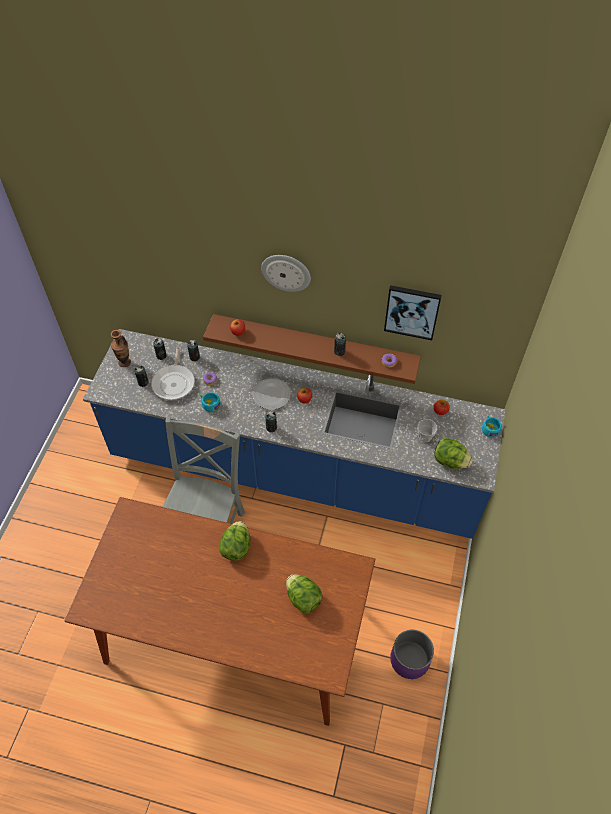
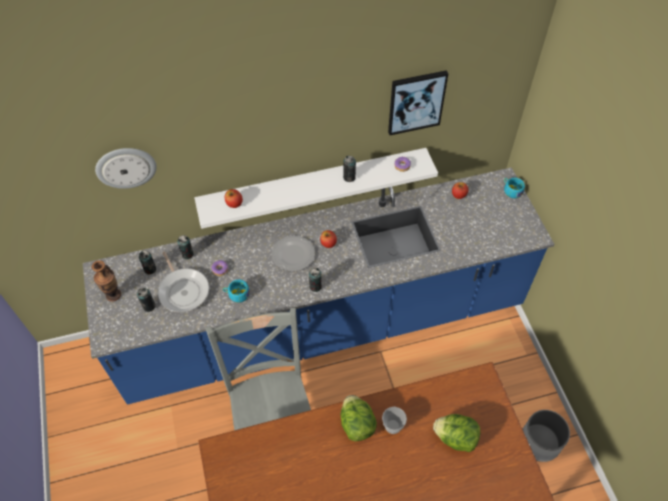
camera: 30 degrees left, 0 degrees up
brown shelf [203,314,421,384] -> white shelf [194,148,438,229]
wall clock [261,255,311,292] -> wall clock moved to [95,148,157,189]
purple planter [390,629,434,679] -> white planter [523,410,570,462]
cup [417,419,438,442] -> cup moved to [382,407,407,434]
lettuce [434,438,473,469] -> none

